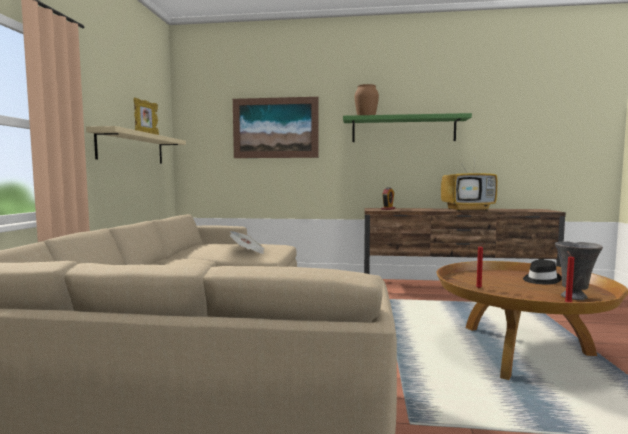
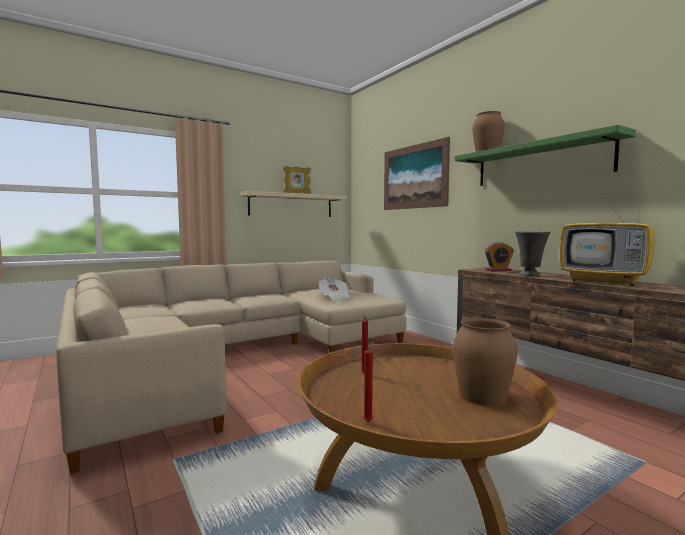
camera: 50 degrees right, 0 degrees up
black hat [523,260,562,284] -> brown vase [453,318,518,406]
grey vase [555,241,603,300] -> grey vase moved to [515,231,550,276]

